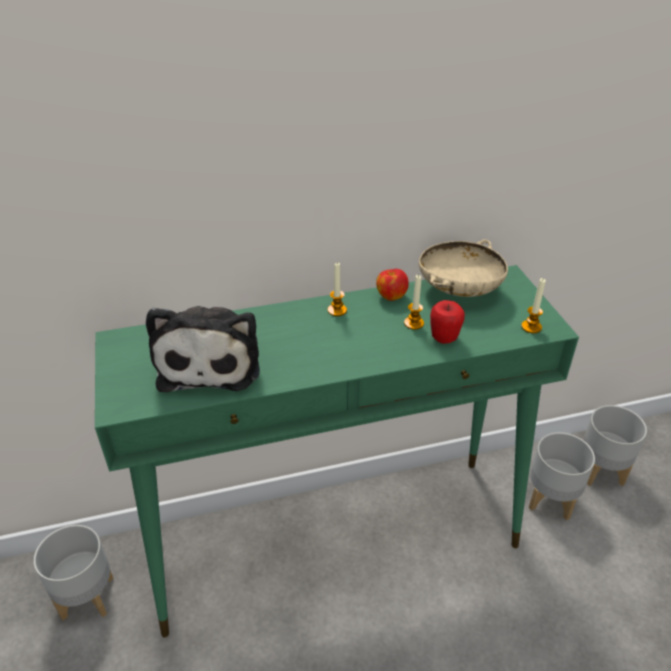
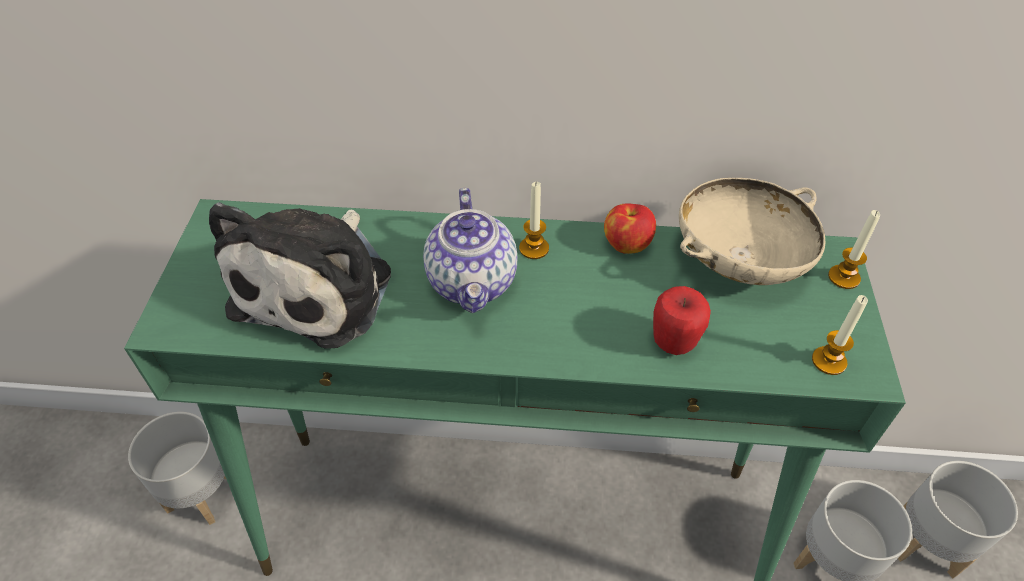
camera: 20 degrees right, 10 degrees up
candle [404,275,424,330] -> candle moved to [828,210,880,289]
none -> teapot [423,188,517,313]

